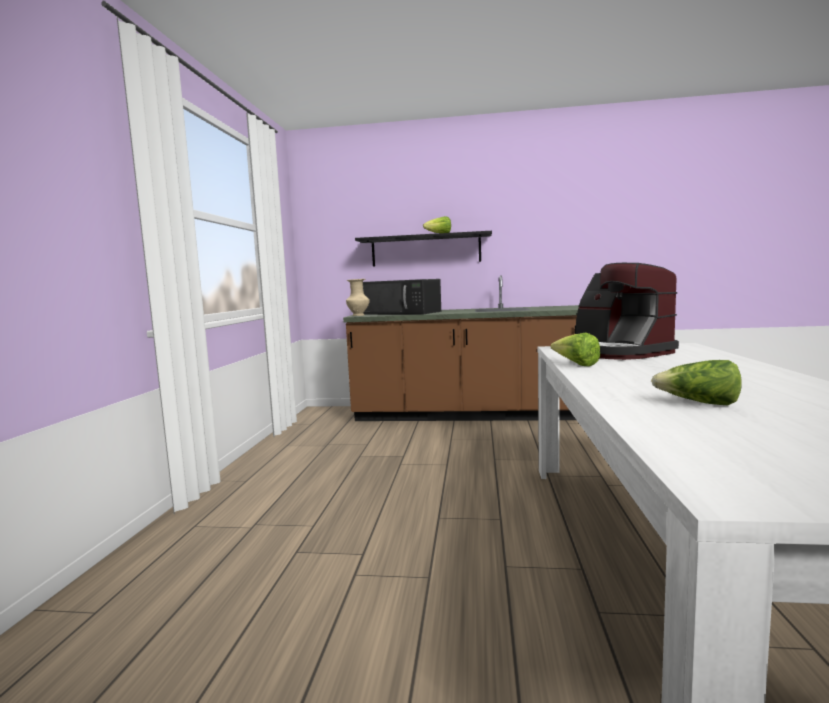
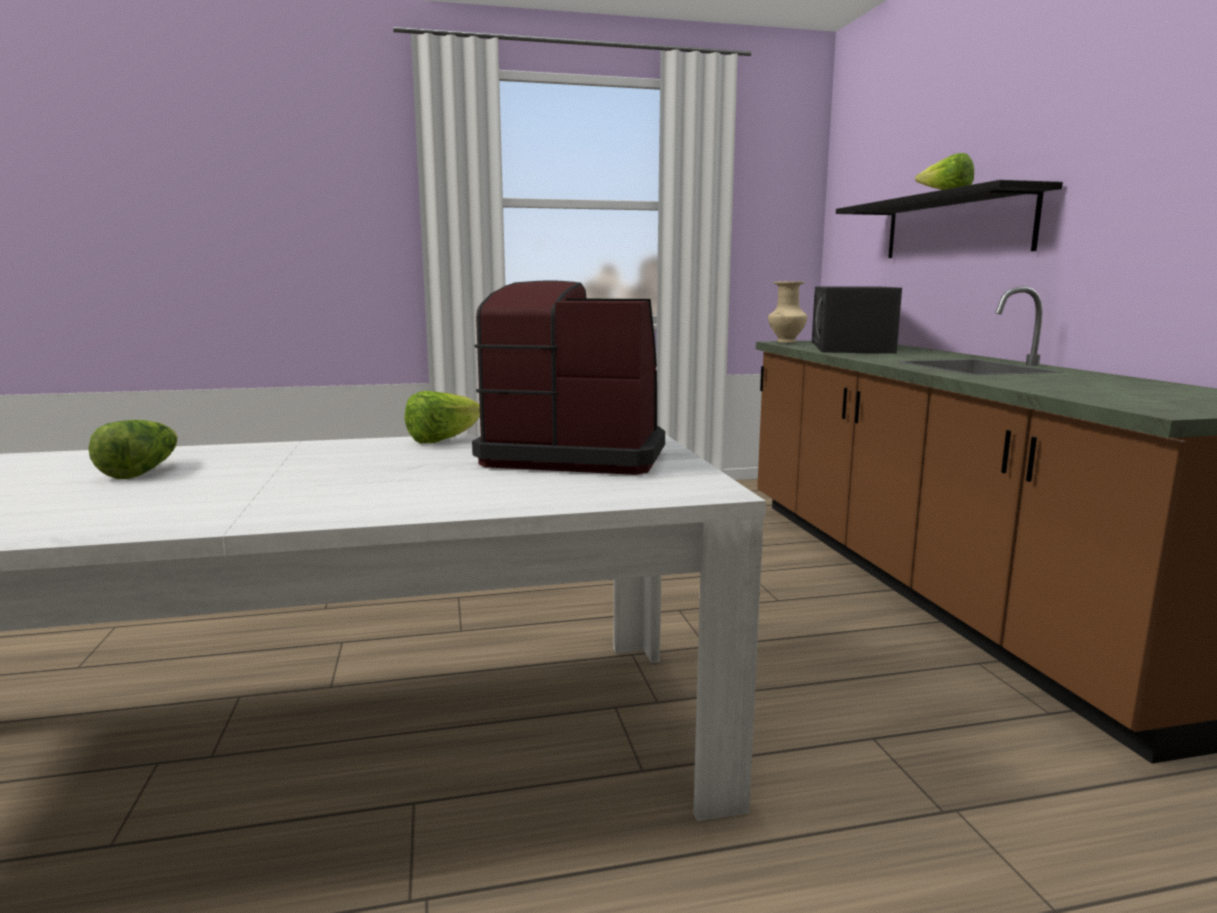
camera: 70 degrees right, 5 degrees up
coffee machine [575,263,679,360] -> coffee machine turned 60 degrees clockwise [472,280,665,475]

